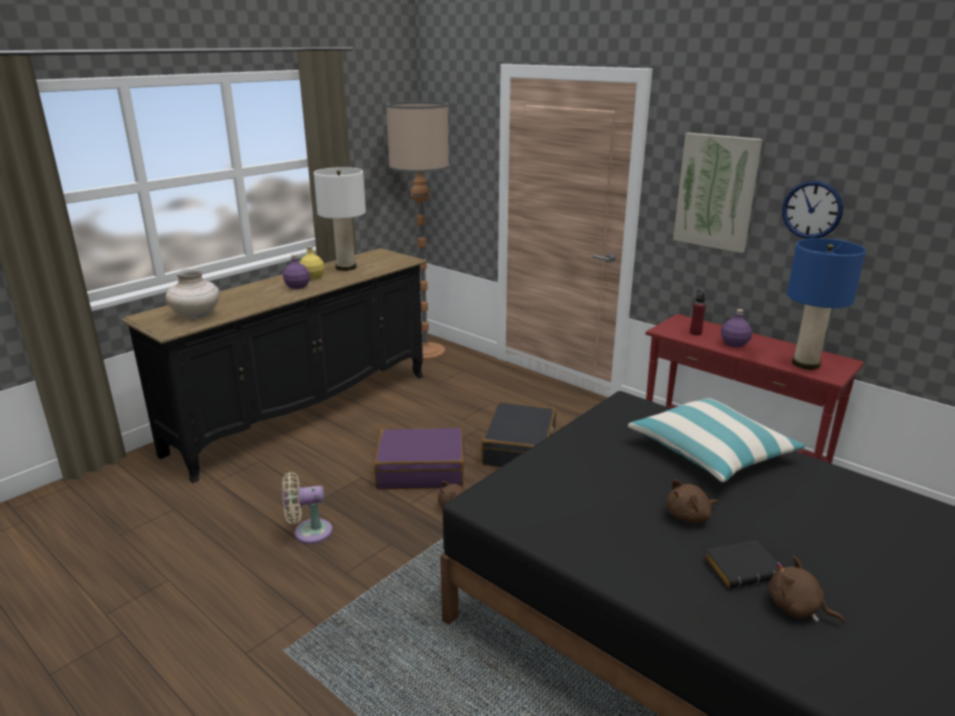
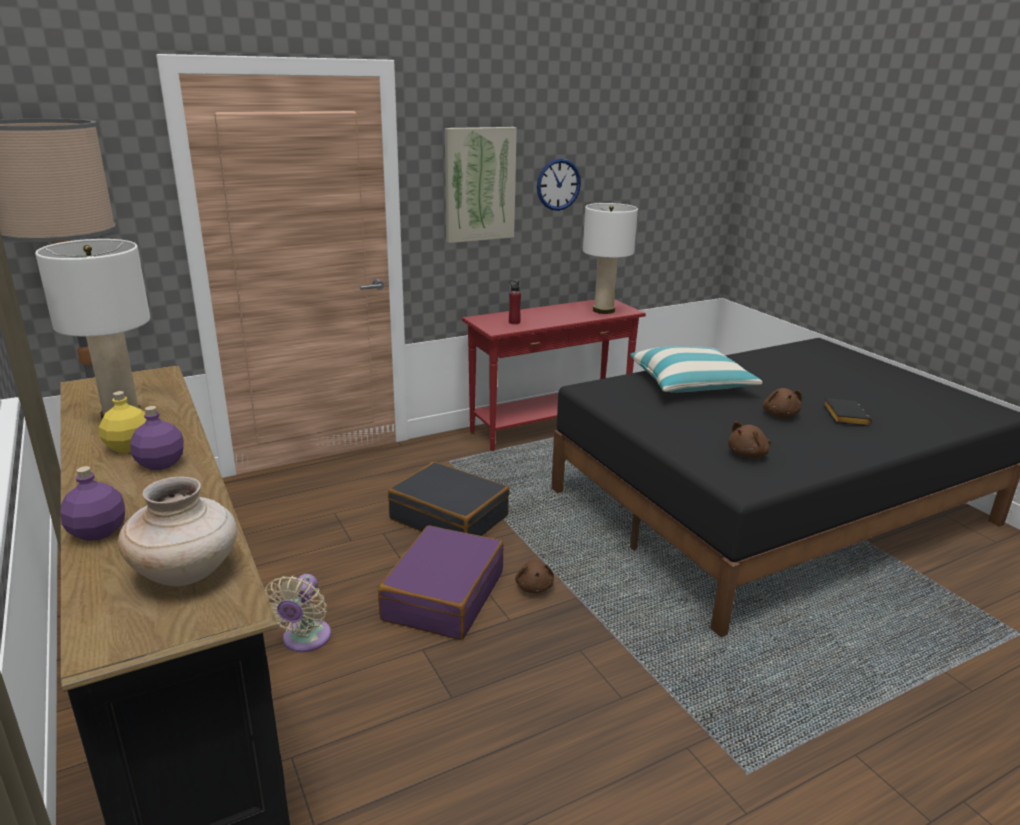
camera: 70 degrees left, 0 degrees up
beige fan [282,472,332,544] -> beige fan moved to [265,574,331,653]
purple bottle [721,309,752,347] -> purple bottle moved to [60,466,125,541]
brown plush toy [769,556,845,624] -> brown plush toy moved to [728,421,771,458]
blue table lamp [787,238,866,370] -> white table lamp [583,203,638,314]

